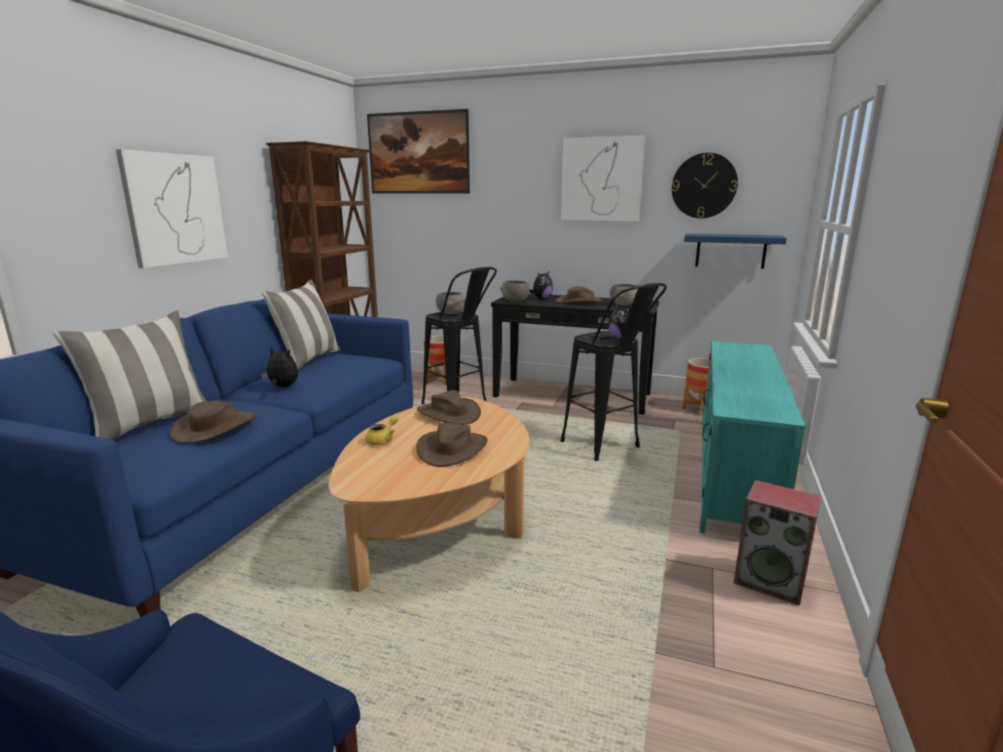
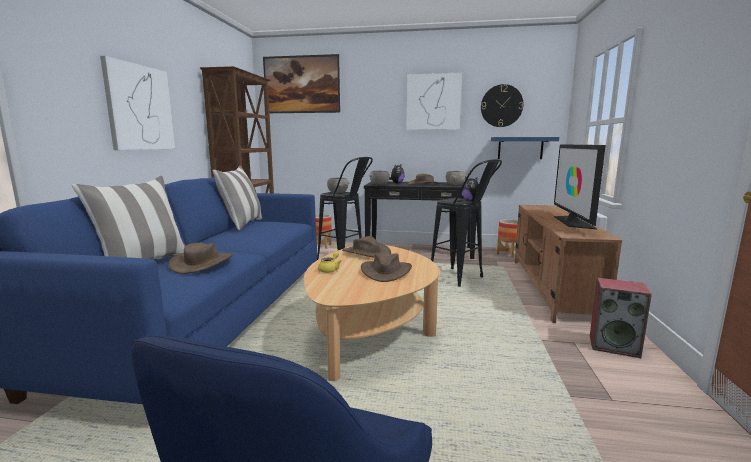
camera: 10 degrees left, 5 degrees down
plush toy [261,348,298,387] -> none
turquoise tv stand [699,341,805,534] -> brown tv stand [515,205,622,323]
none -> television [554,144,606,229]

